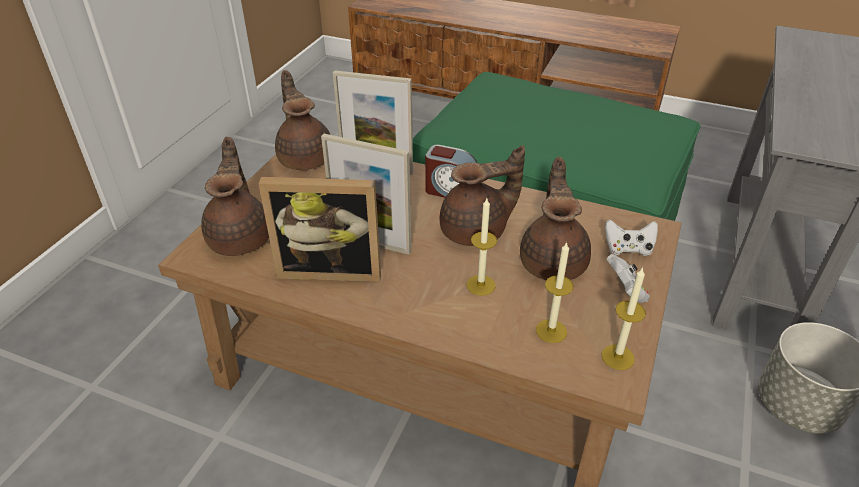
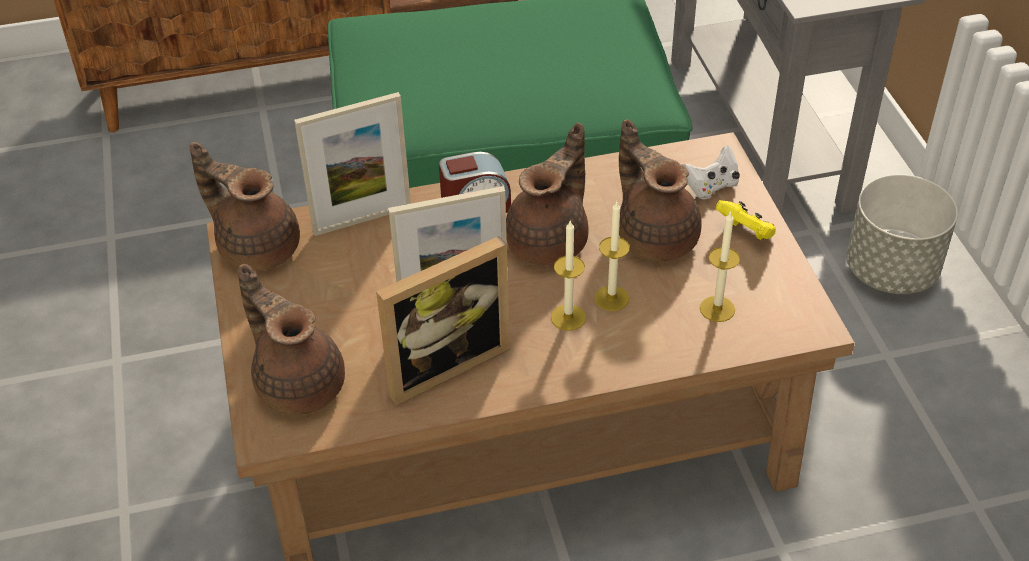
camera: 35 degrees left, 5 degrees up
candle [602,267,646,370] -> candle moved to [551,221,586,331]
white game controller [607,254,650,303] -> yellow game controller [715,200,776,240]

